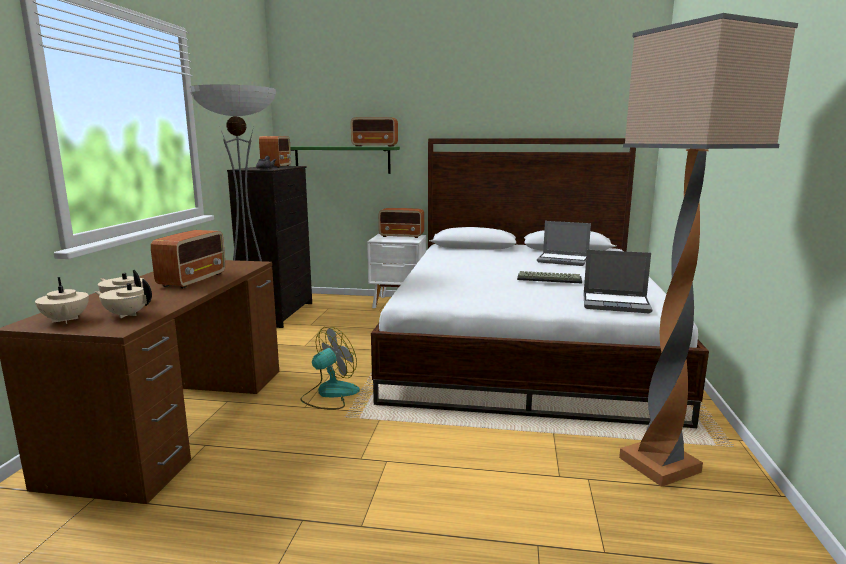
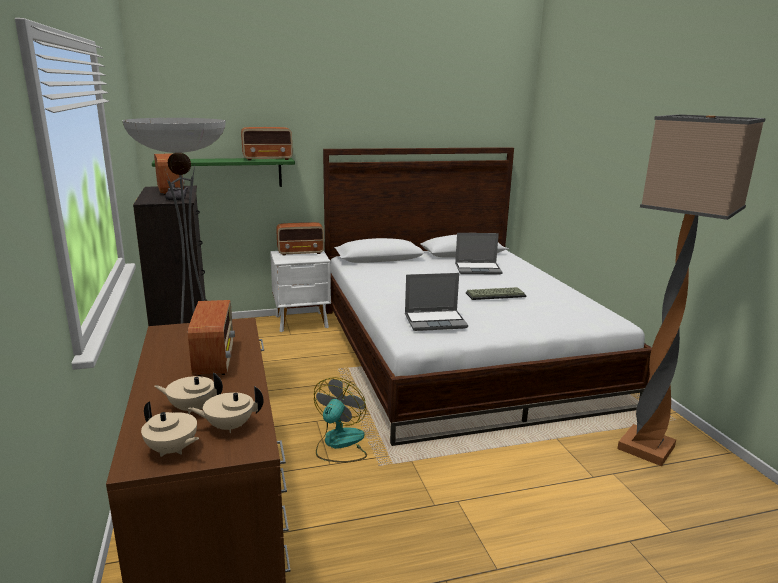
camera: 25 degrees left, 5 degrees up
laptop [584,250,652,313] -> laptop moved to [405,273,468,331]

